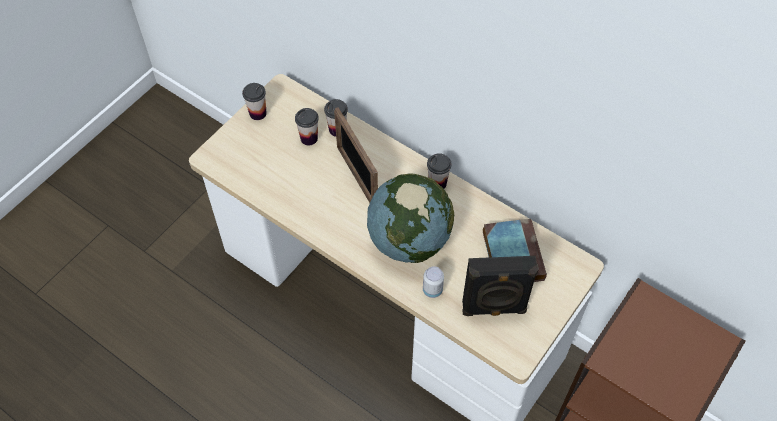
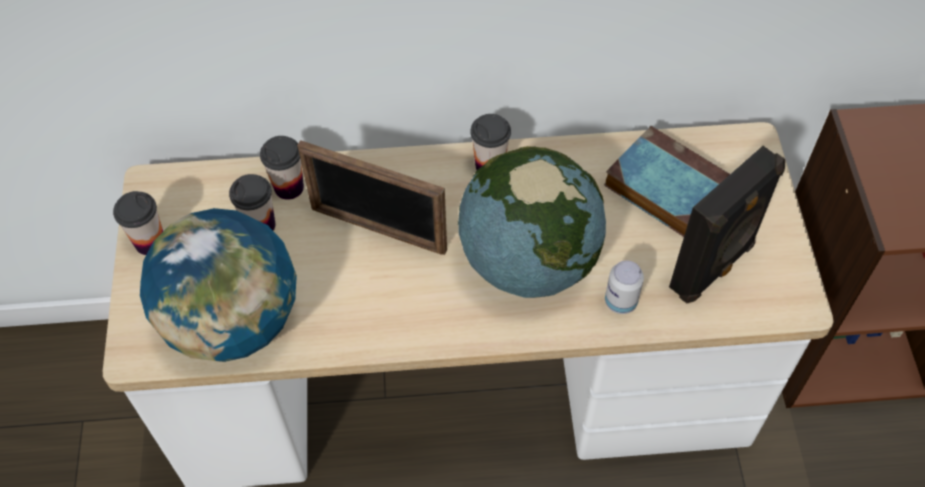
camera: 40 degrees left, 0 degrees up
none -> globe [140,208,297,362]

